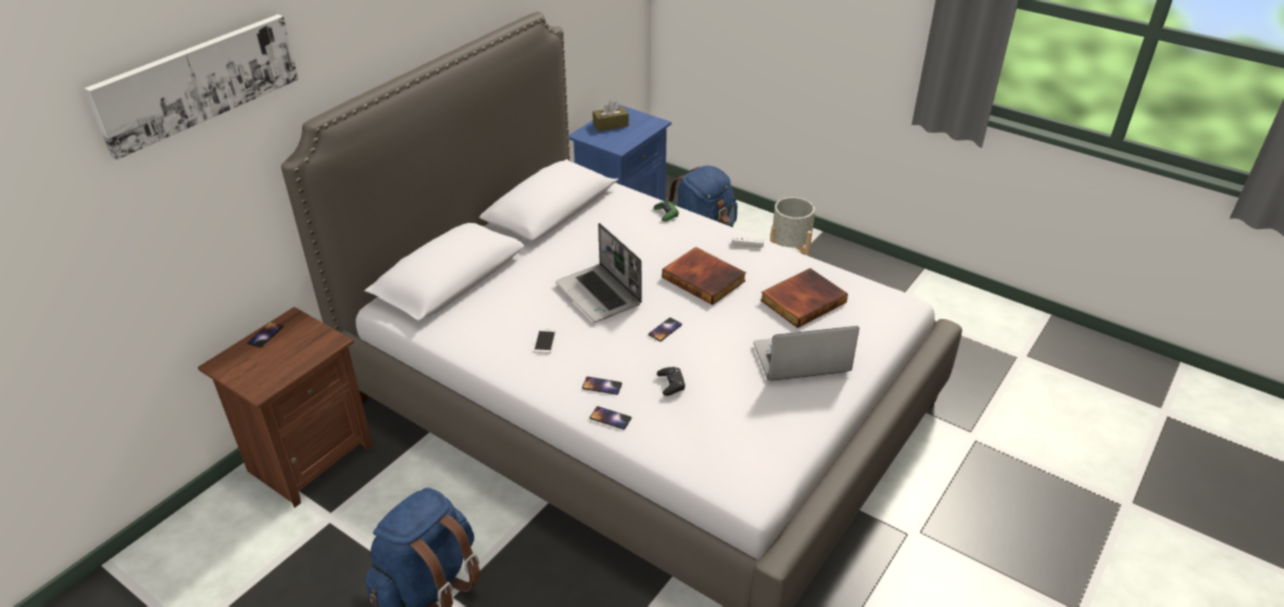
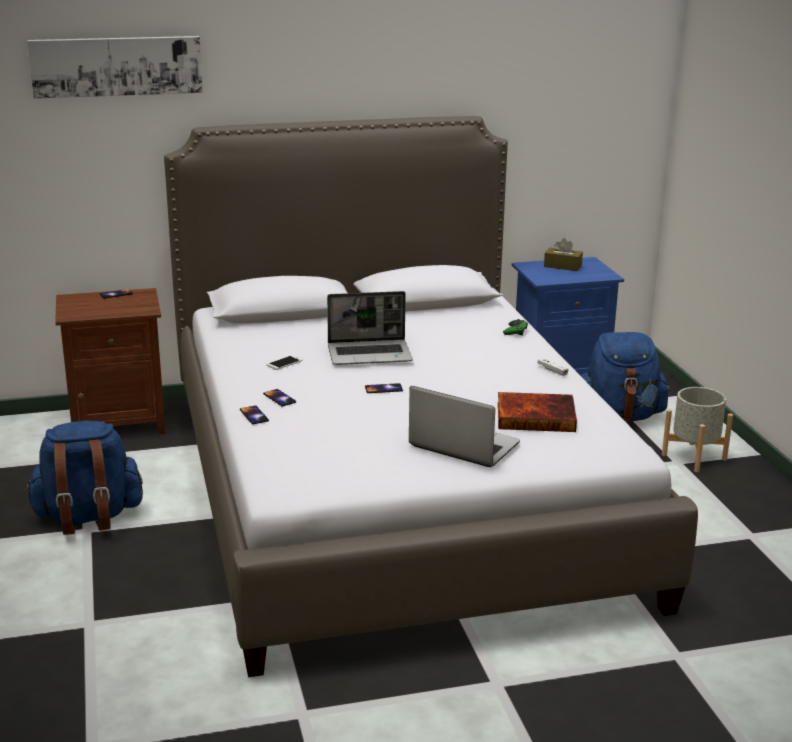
camera: 40 degrees right, 15 degrees down
laptop [556,223,642,322] -> laptop turned 105 degrees counterclockwise [327,291,413,365]
black game controller [657,367,685,396] -> none
book [662,247,746,305] -> none

